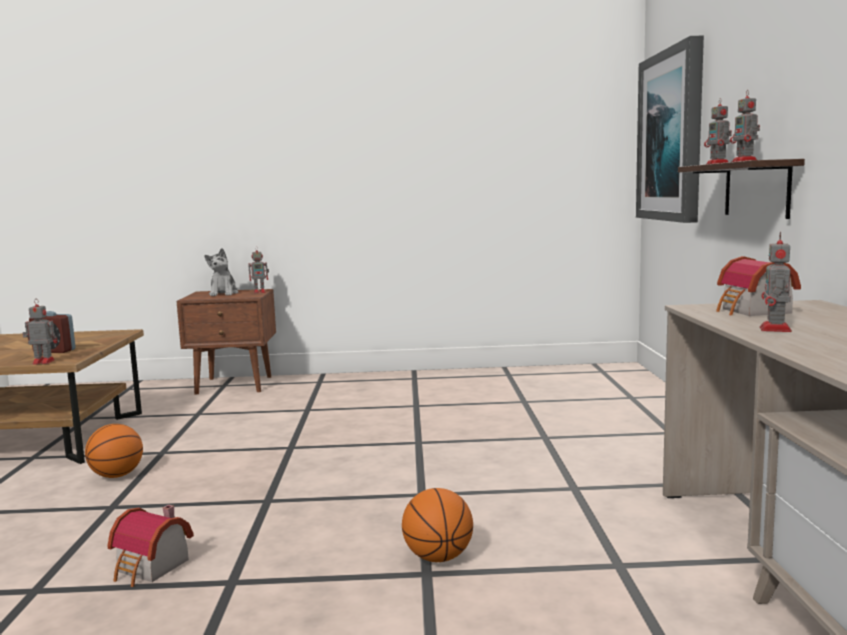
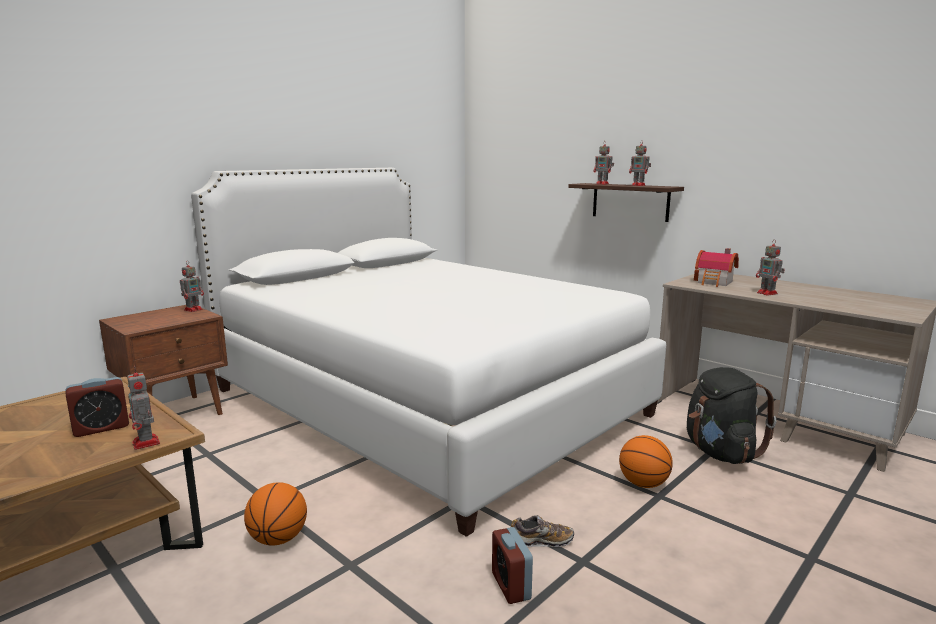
camera: 45 degrees left, 5 degrees up
toy robot [22,300,57,365] -> toy robot turned 75 degrees counterclockwise [127,366,160,450]
toy house [107,505,194,587] -> alarm clock [492,527,533,604]
plush toy [204,248,238,296] -> none
picture [636,35,704,223] -> none
none -> white bed [191,168,666,537]
none -> shoe [511,515,574,547]
none -> black backpack [687,367,776,464]

